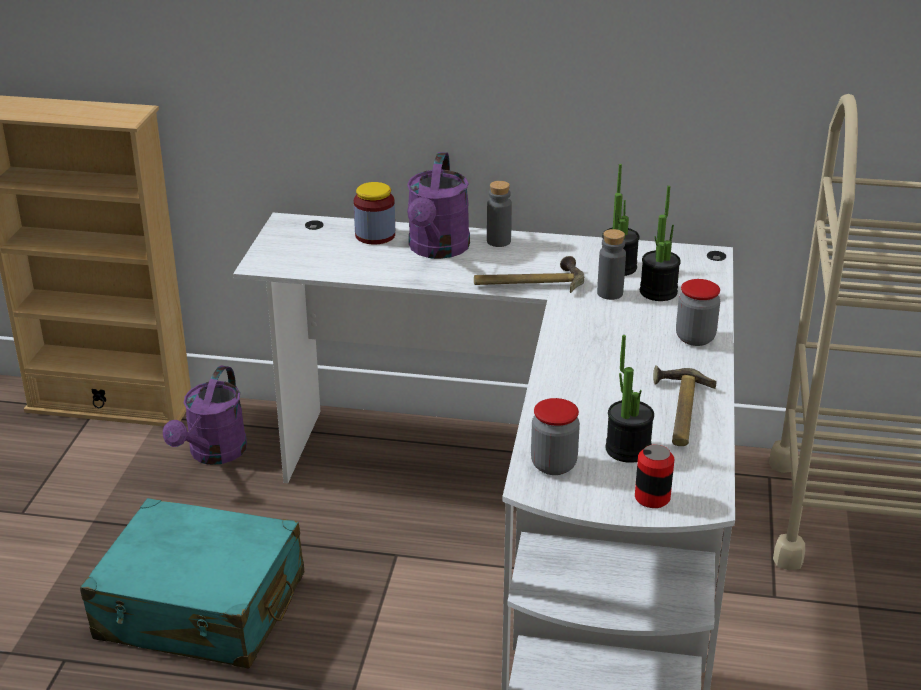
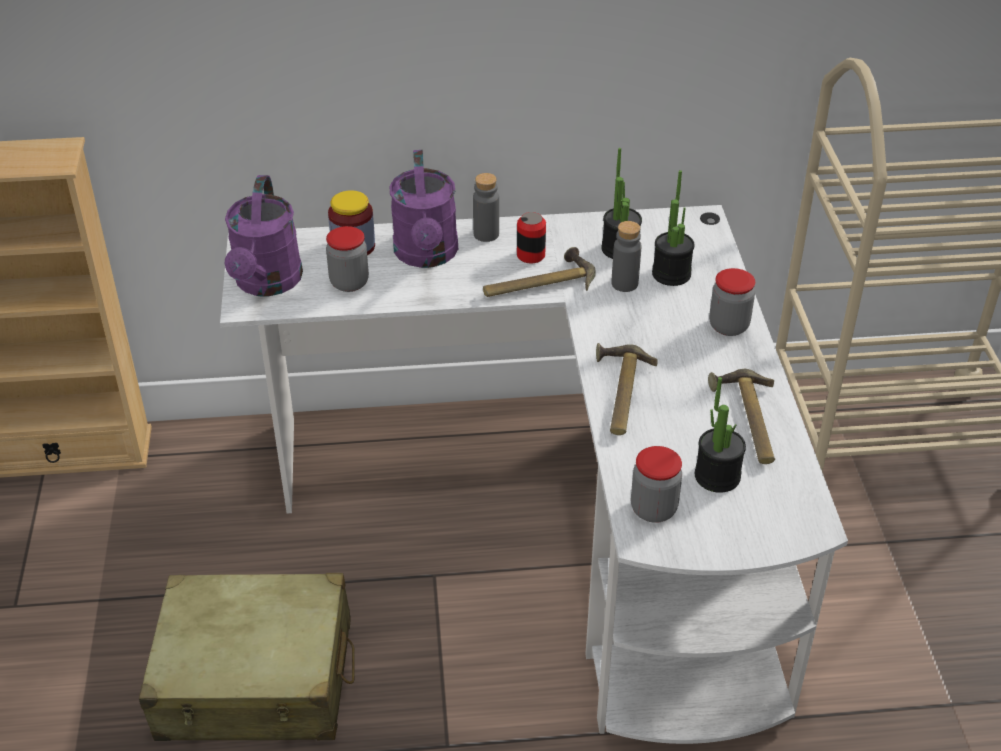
camera: 15 degrees left, 10 degrees up
turquoise suitcase [80,498,304,669] -> beige suitcase [139,573,355,741]
purple watering can [163,366,247,465] -> purple watering can moved to [224,175,303,297]
can [635,444,674,508] -> can moved to [517,212,546,263]
none -> jar [326,226,369,292]
none -> hammer [596,343,658,435]

